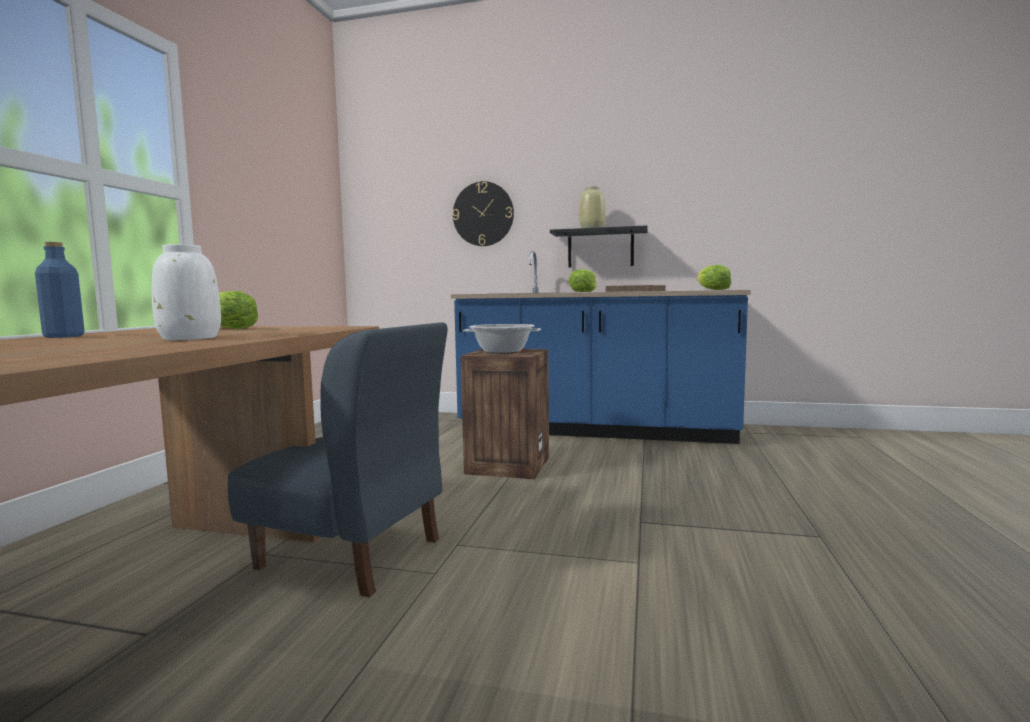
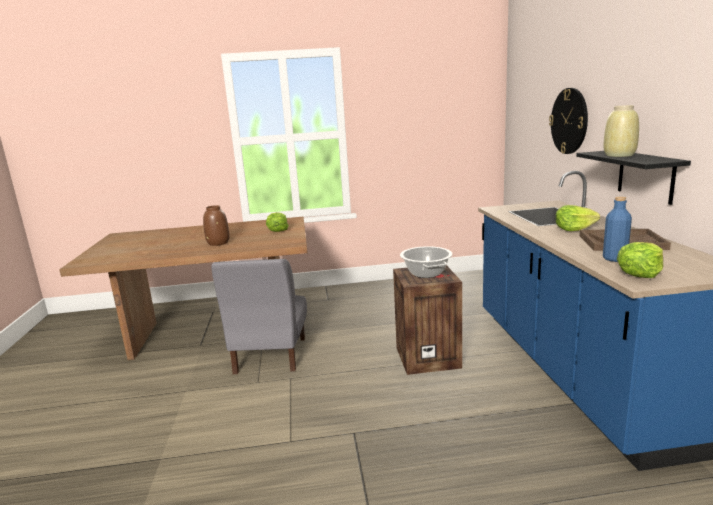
camera: 70 degrees right, 10 degrees up
blue bottle [35,242,85,338] -> blue bottle moved to [603,197,632,262]
white vase [152,244,221,340] -> brown vase [203,205,230,246]
blue chair [228,322,448,597] -> grey chair [211,259,307,374]

